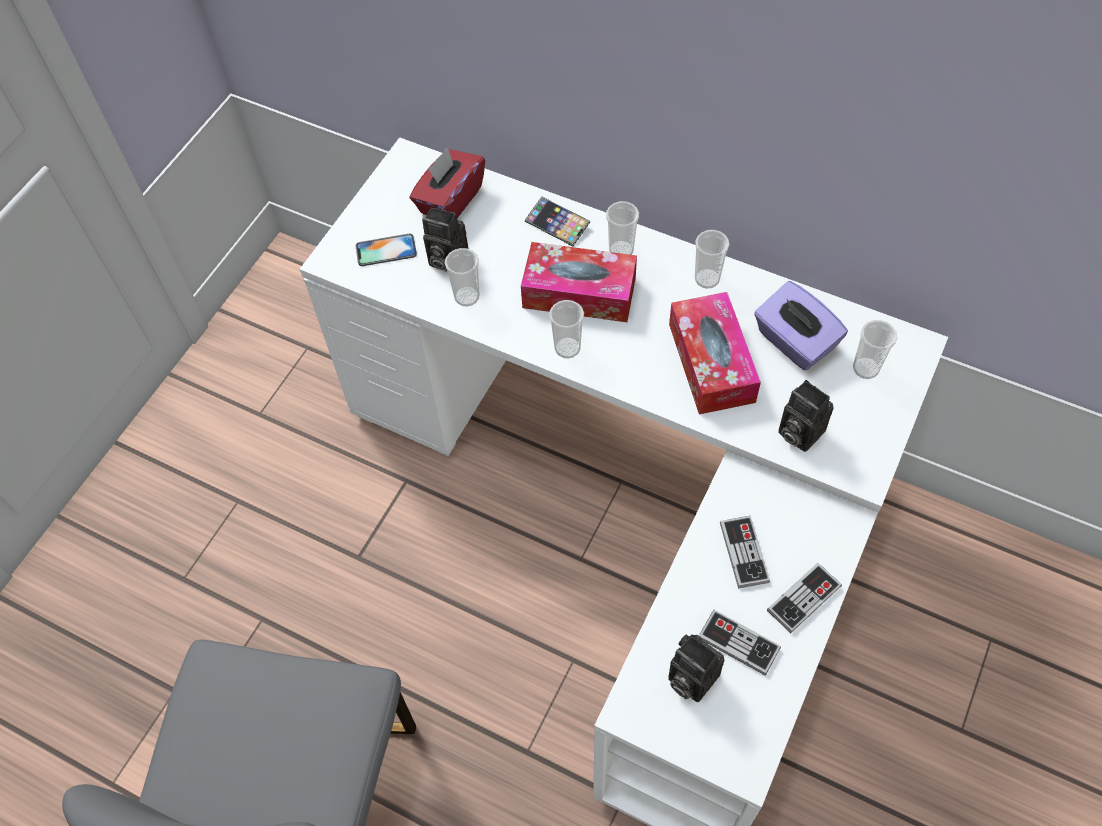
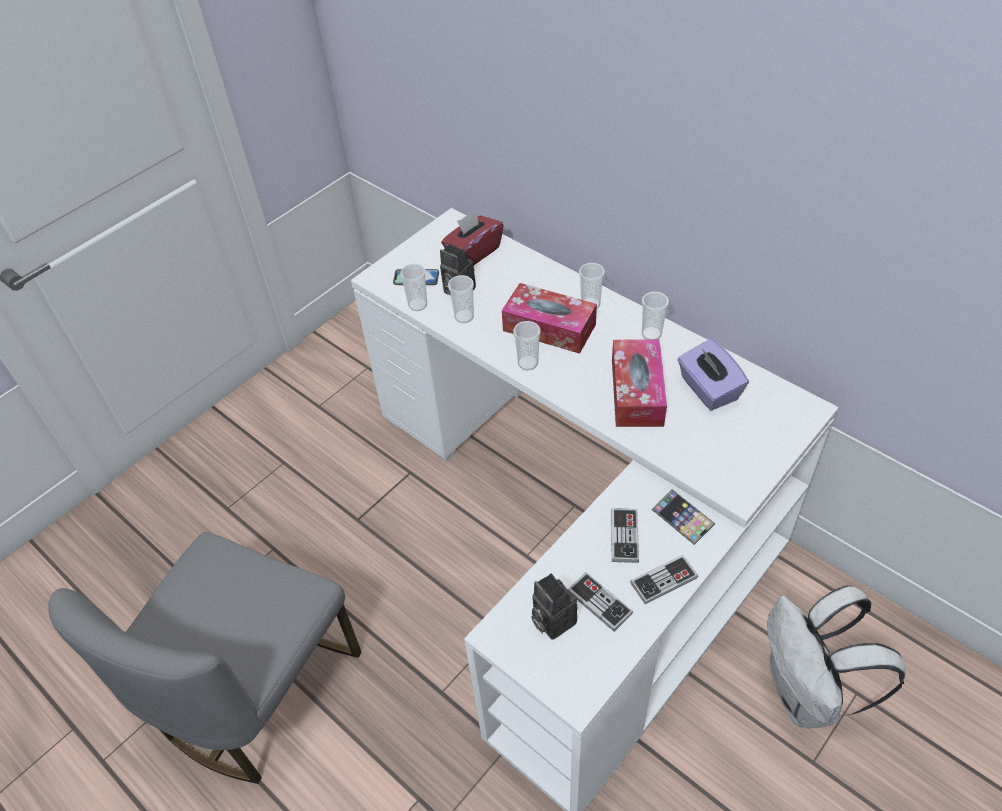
camera: 15 degrees right, 10 degrees down
phone [525,197,590,246] -> phone moved to [652,489,715,545]
camera [778,380,834,452] -> none
cup [853,320,897,379] -> cup moved to [400,264,427,311]
none -> white backpack [767,585,906,728]

